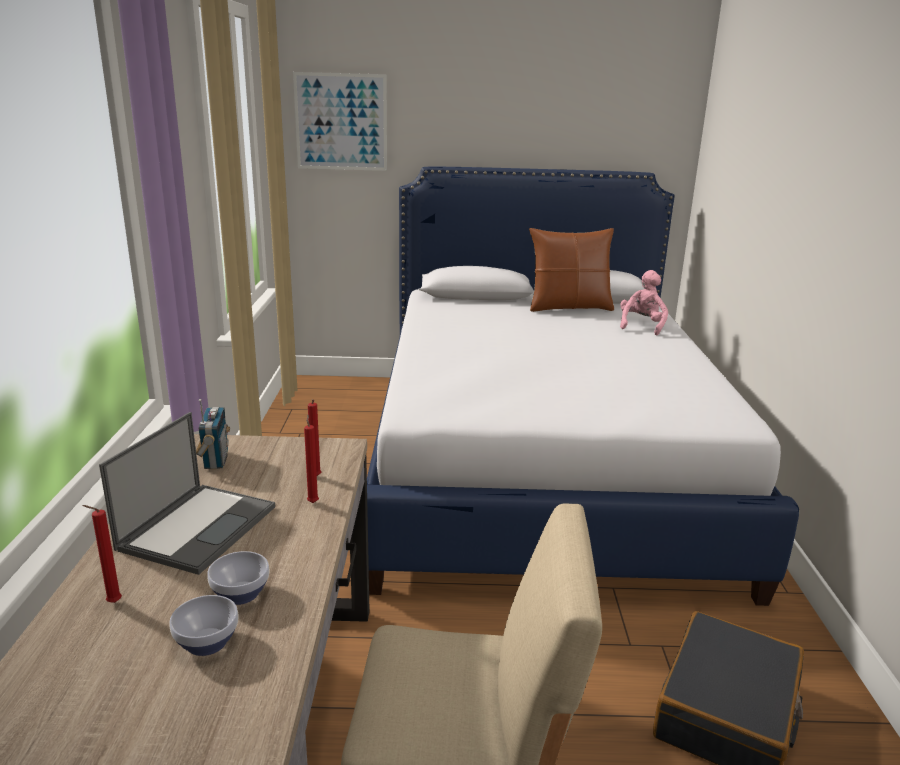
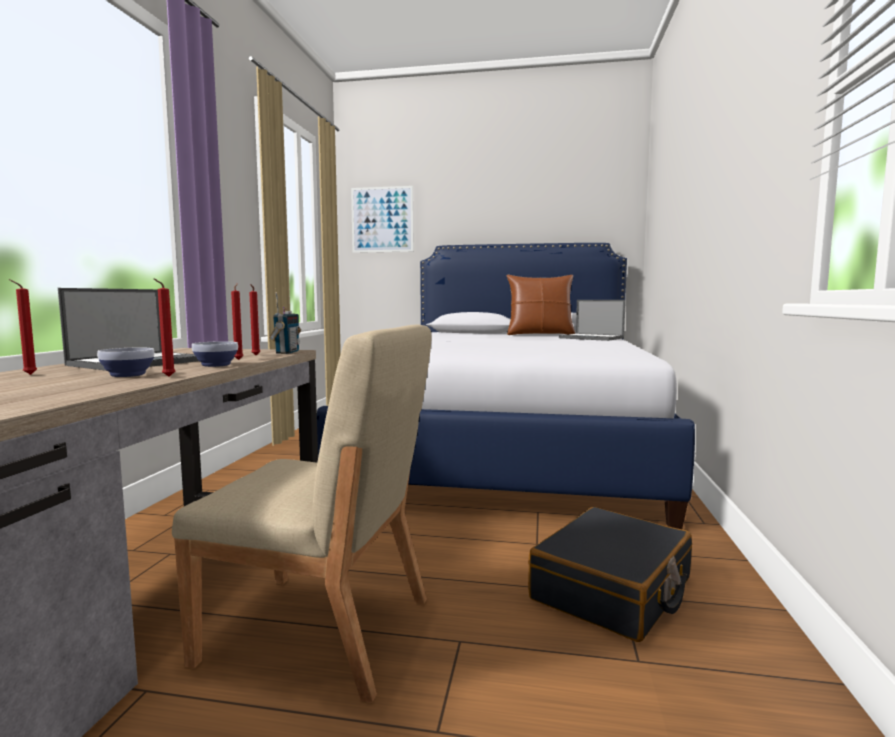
camera: 10 degrees right, 15 degrees down
bowl [169,595,238,656] -> bowl moved to [192,341,238,367]
radio [196,399,230,469] -> radio moved to [269,292,301,354]
pink plush toy [620,270,668,335] -> laptop [559,300,626,341]
none -> red candle [153,278,175,377]

